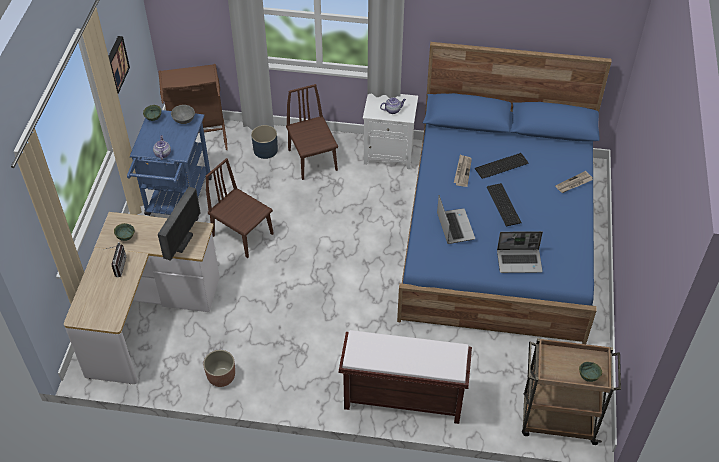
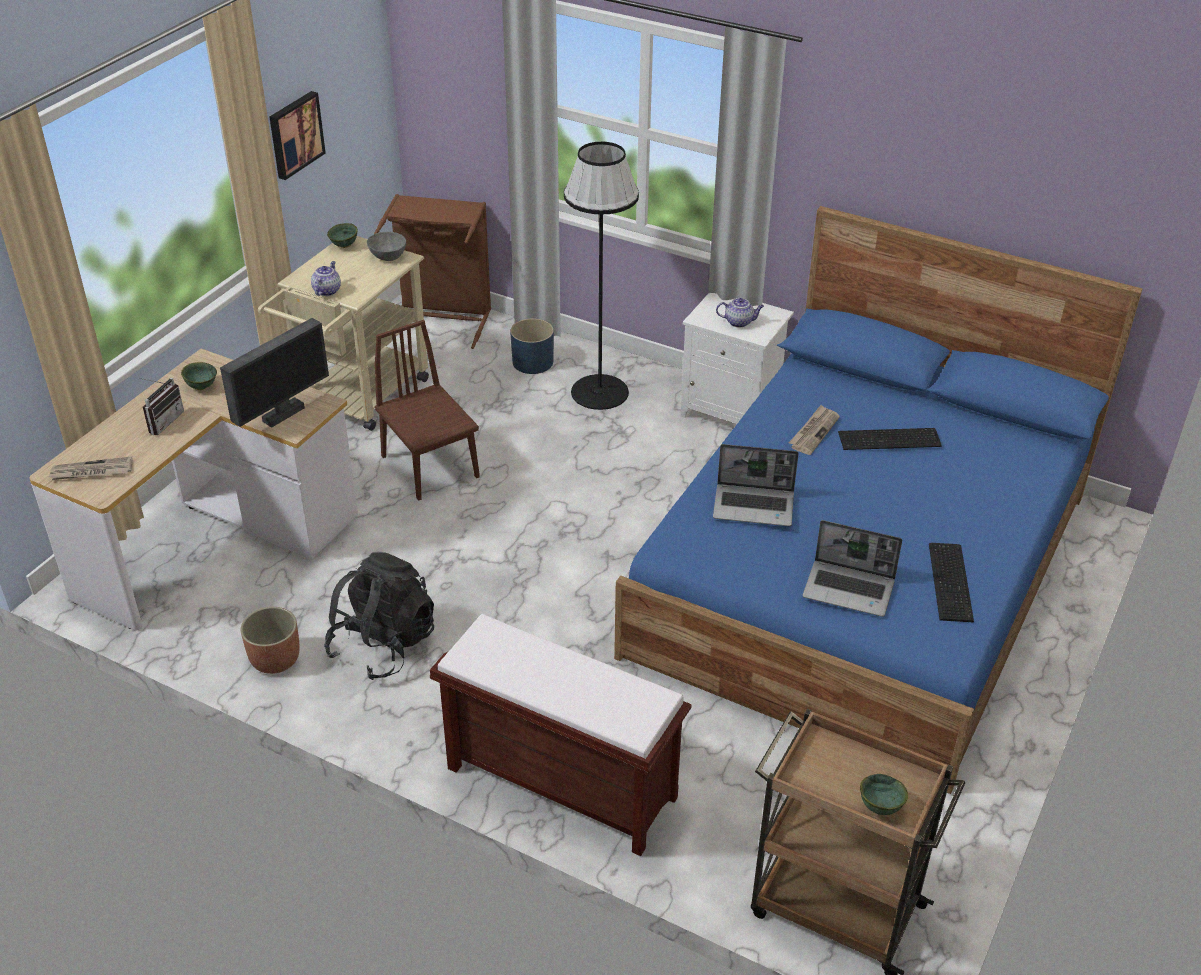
camera: 20 degrees right, 10 degrees down
blue cart [127,110,212,221] -> beige cart [258,236,429,431]
brown chair [286,84,338,180] -> black floor lamp [564,141,639,410]
laptop [437,195,475,244] -> laptop turned 90 degrees clockwise [713,444,799,526]
keyboard [487,183,522,227] -> keyboard moved to [929,543,974,622]
newspaper [555,171,593,193] -> newspaper moved to [49,456,133,480]
none -> black backpack [324,552,434,680]

